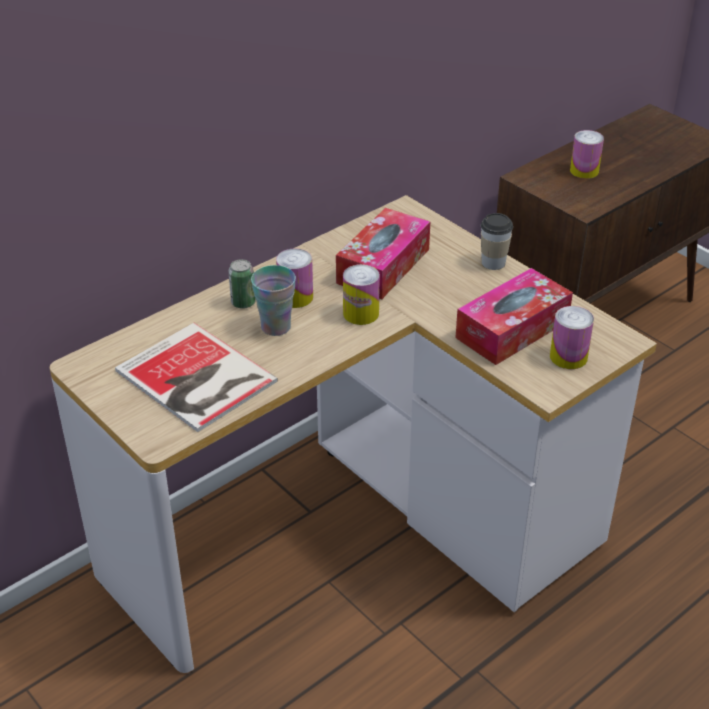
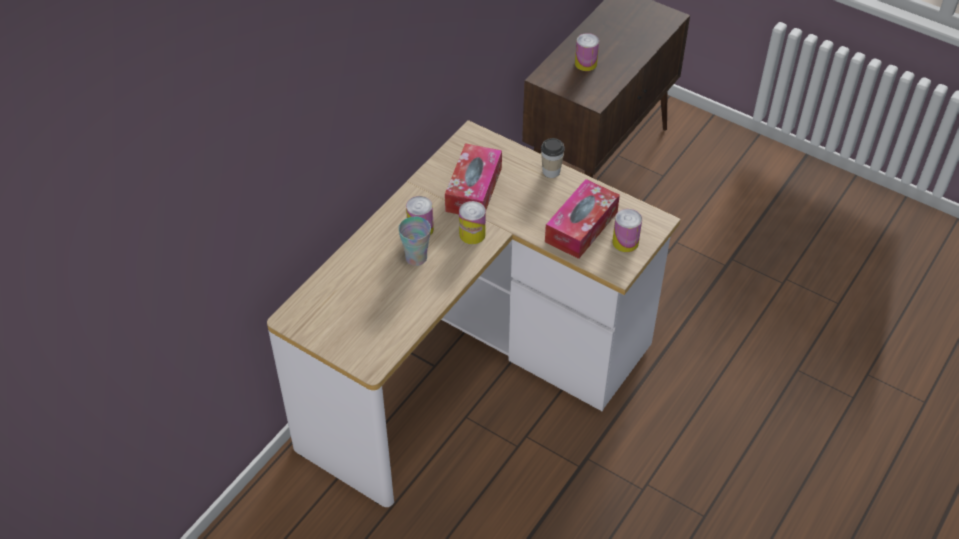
camera: 15 degrees left, 10 degrees up
book [115,323,278,432] -> none
can [228,259,256,309] -> none

